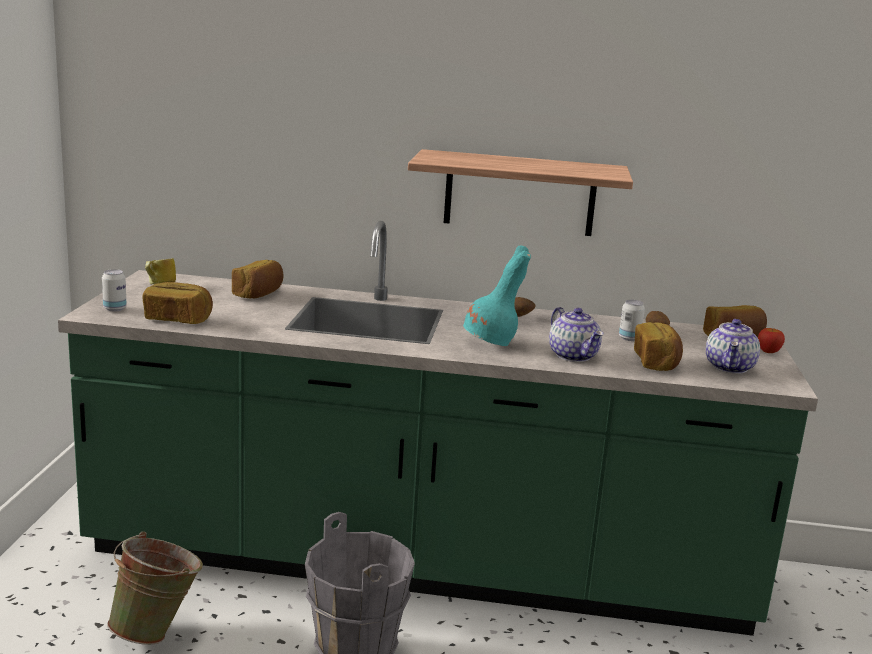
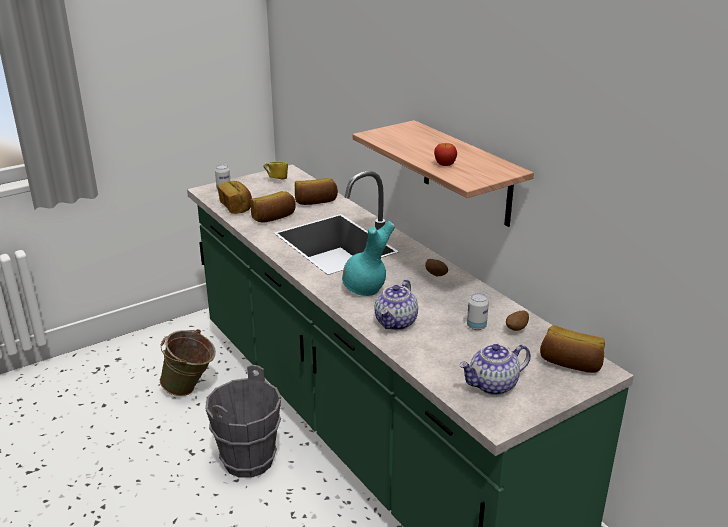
camera: 50 degrees right, 10 degrees up
bread [634,322,683,371] -> bread moved to [250,191,296,223]
apple [758,328,785,353] -> apple moved to [434,143,457,166]

